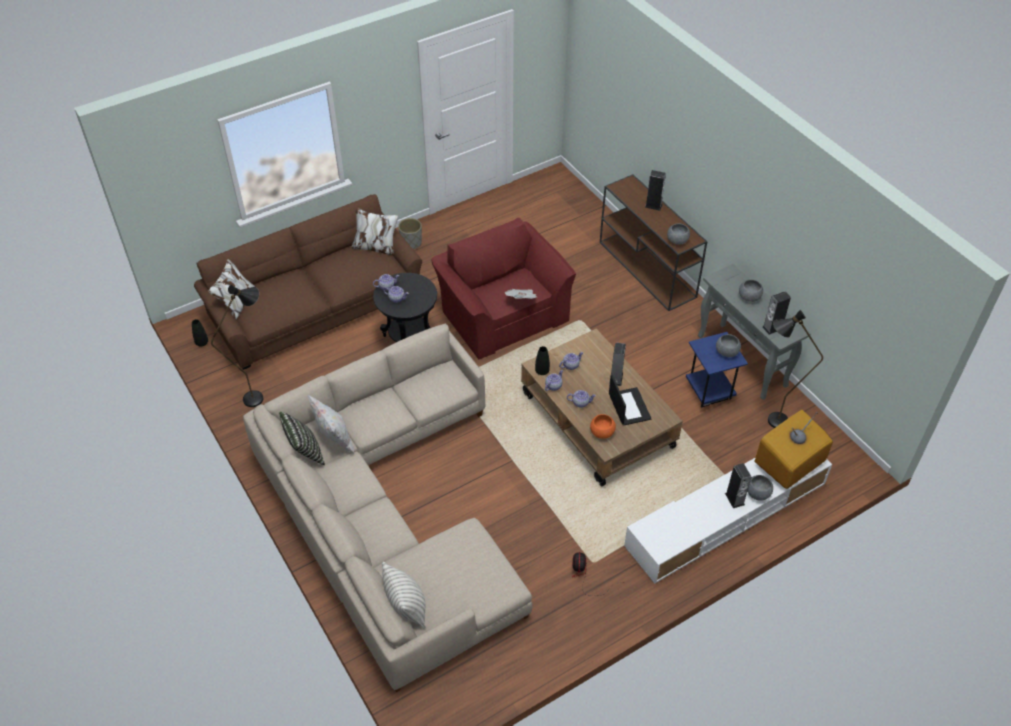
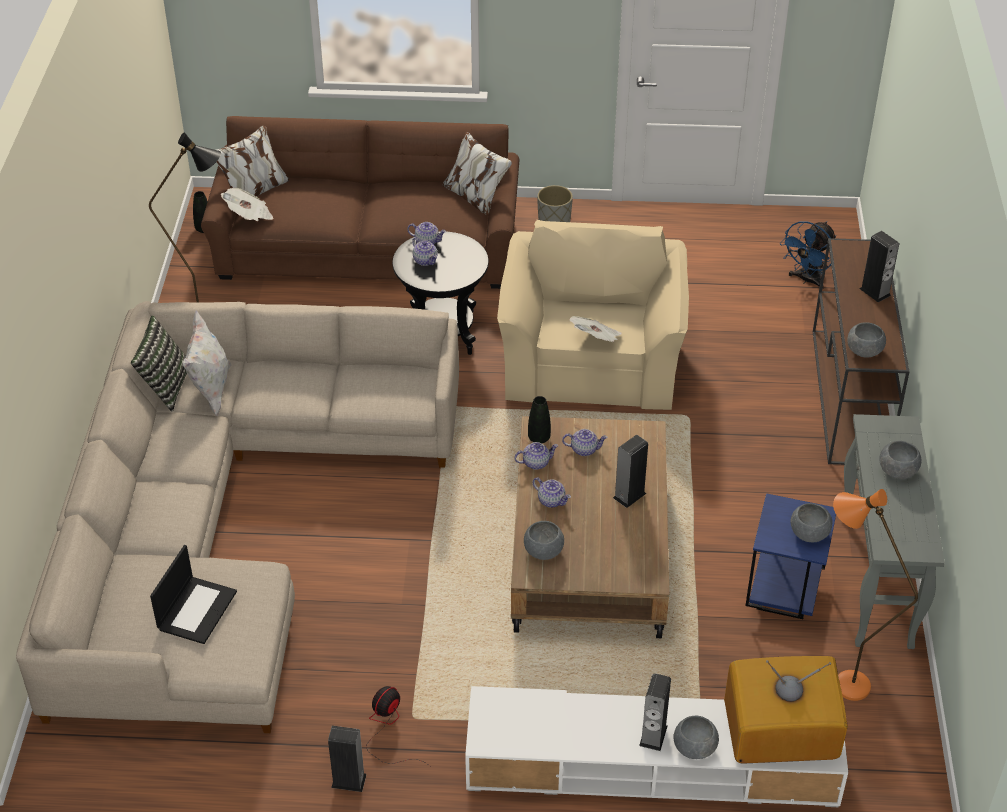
camera: 35 degrees right, 5 degrees down
pillow [382,562,426,629] -> none
red armchair [432,218,576,359] -> beige armchair [497,220,689,410]
orange bowl [590,414,616,439] -> grey bowl [524,521,564,560]
laptop [609,375,651,425] -> laptop moved to [150,545,237,644]
speaker [762,291,791,335] -> speaker moved to [328,726,367,792]
black floor lamp [768,310,823,428] -> orange floor lamp [833,489,918,701]
none -> newspaper [221,188,274,221]
none -> blue fan [780,221,836,290]

